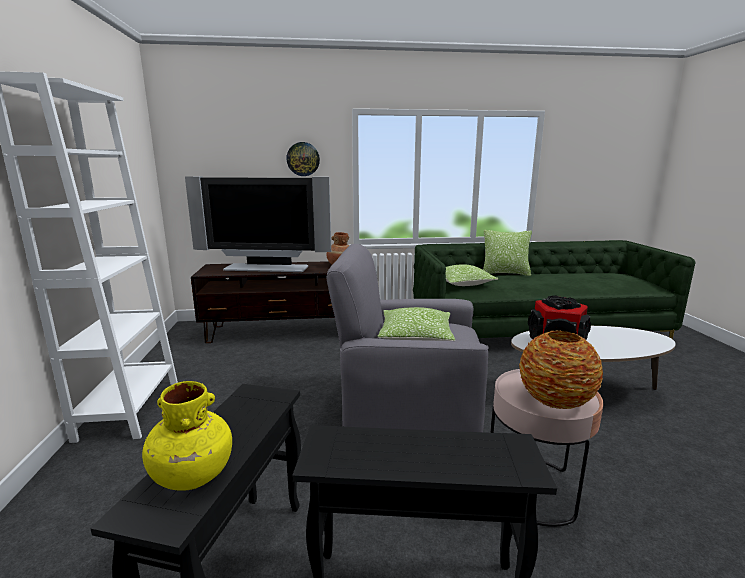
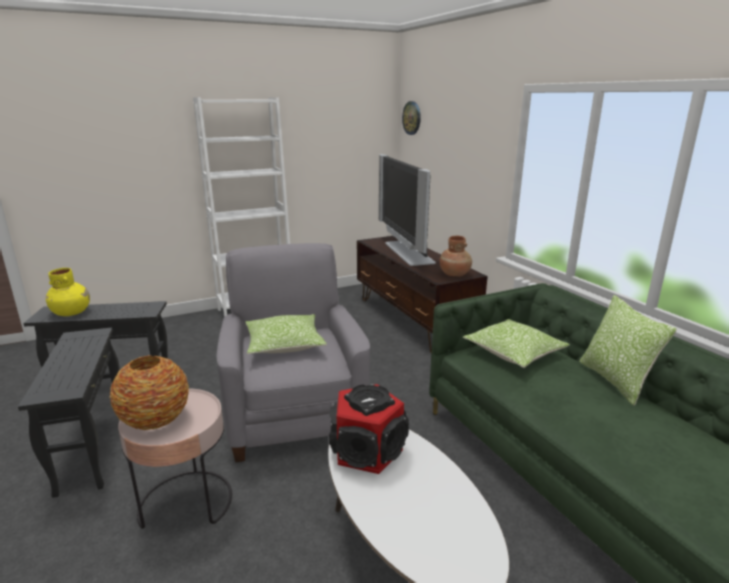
camera: 70 degrees right, 5 degrees up
wall clock [286,142,320,176] -> wall clock moved to [402,101,421,135]

